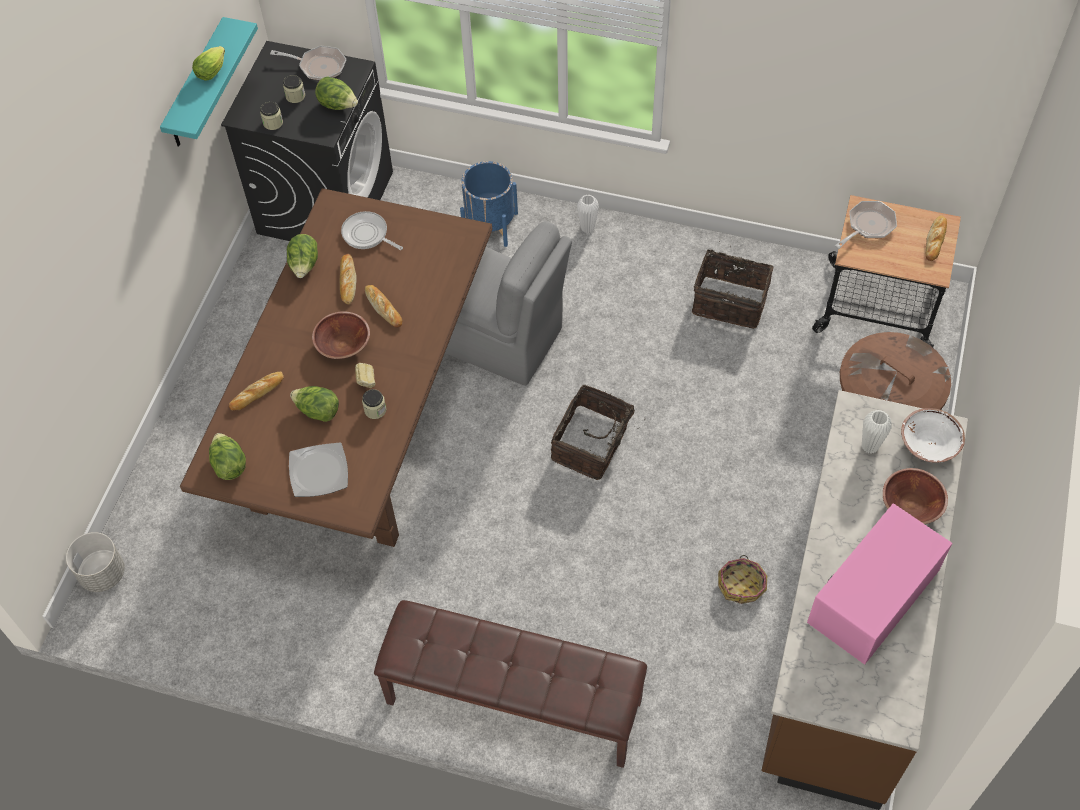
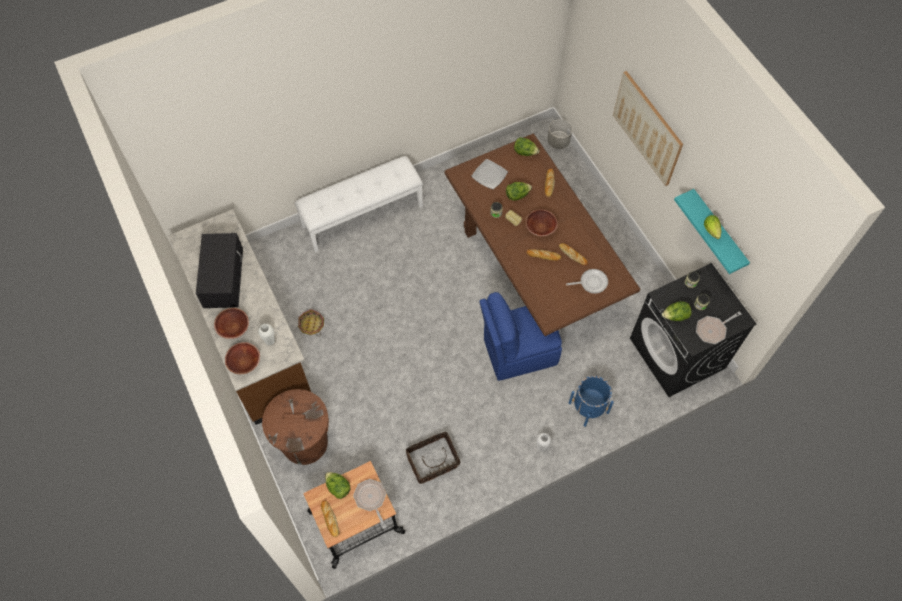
camera: 135 degrees right, 5 degrees up
lettuce [287,234,318,278] -> lettuce moved to [325,472,350,499]
brown bench [374,600,647,768] -> white bench [294,156,423,253]
grey chair [445,221,572,386] -> blue chair [479,292,562,381]
basket [551,384,638,480] -> none
pink microwave [807,503,952,665] -> black microwave [196,233,243,308]
frying pan [835,201,897,249] -> frying pan turned 150 degrees clockwise [353,479,387,529]
white bowl [901,408,965,463] -> brown bowl [225,342,260,374]
none -> picture [613,71,683,186]

